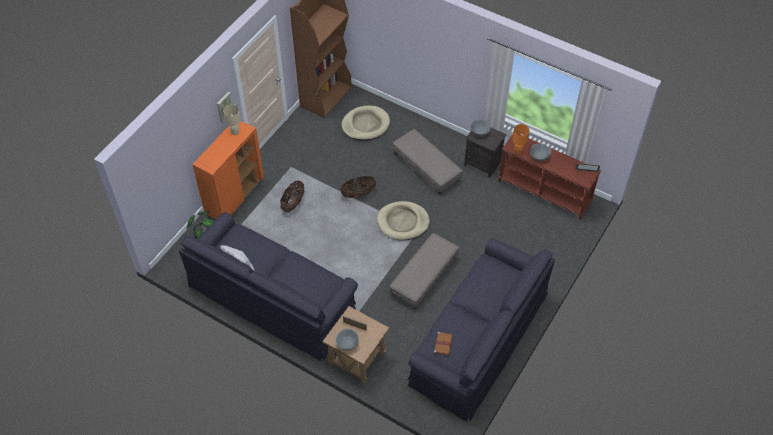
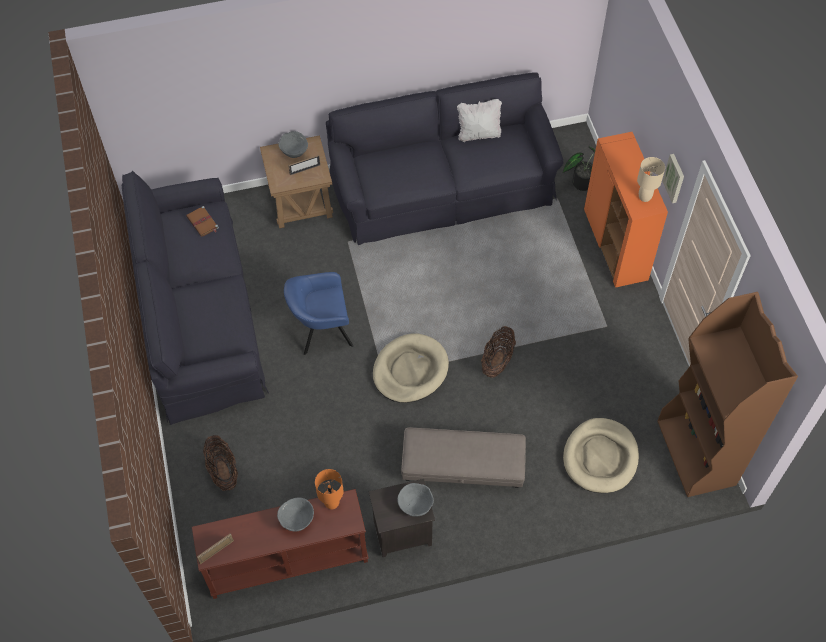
camera: 135 degrees right, 5 degrees up
basket [280,180,304,212] -> basket moved to [203,435,238,491]
grey ottoman [390,233,459,309] -> blue armchair [284,272,353,355]

